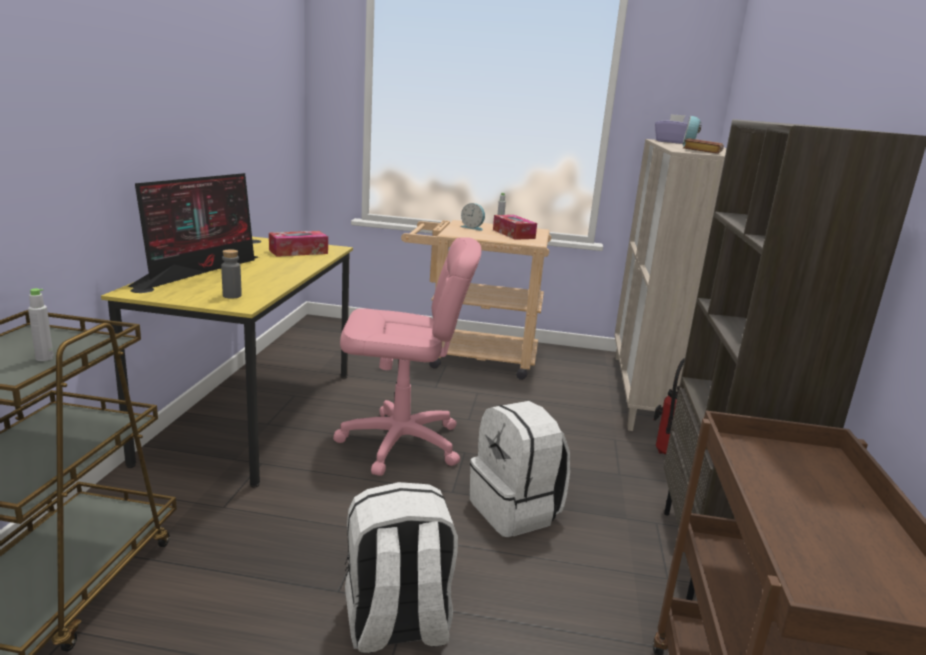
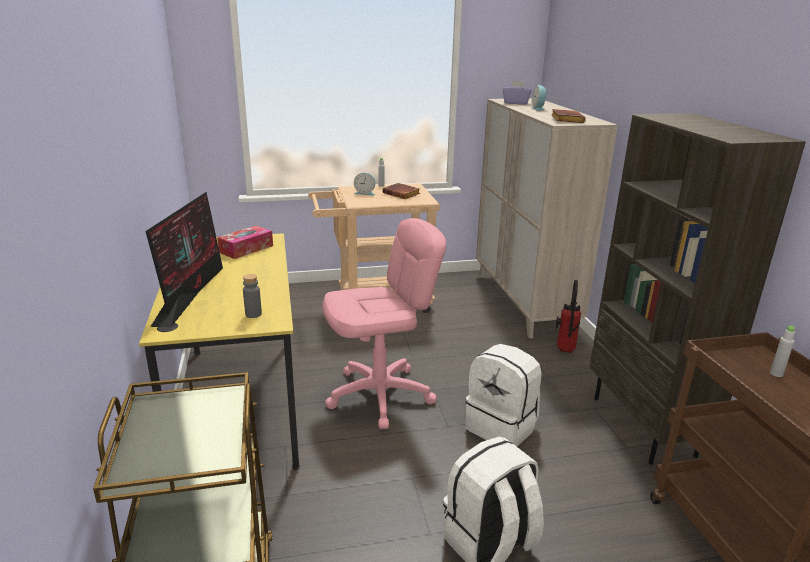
camera: 20 degrees left, 5 degrees up
grey bottle [28,289,54,361] -> grey bottle moved to [770,325,795,377]
tissue box [493,215,537,240] -> brown book [382,183,420,199]

